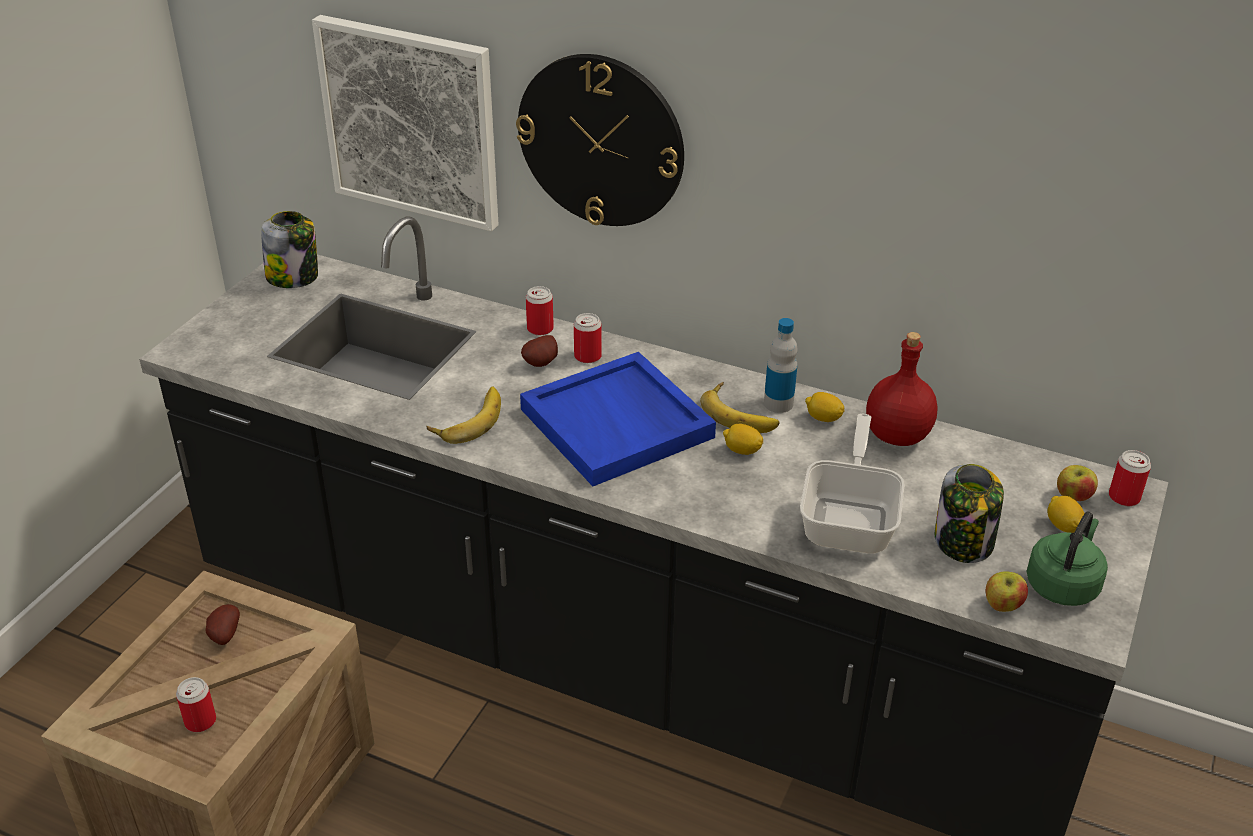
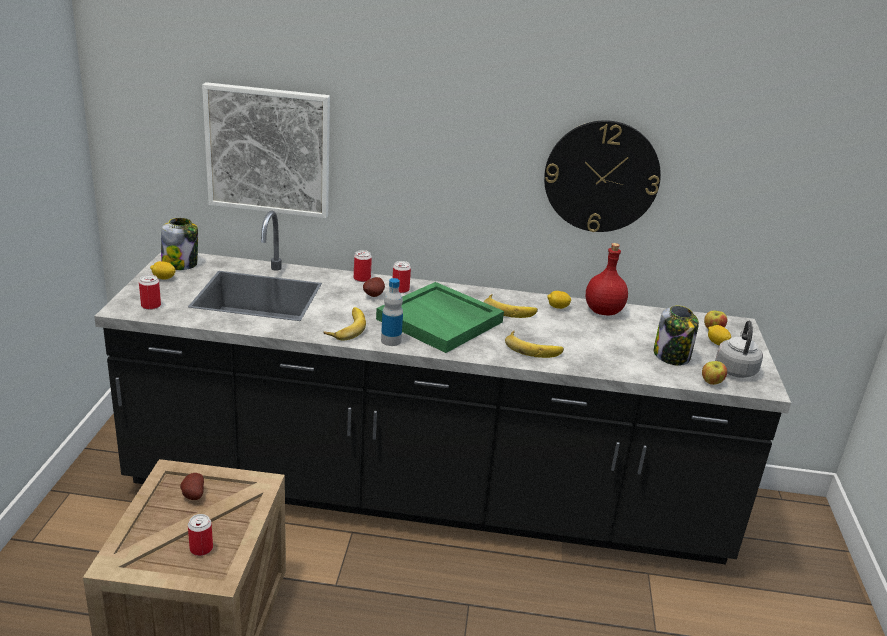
camera: 20 degrees left, 10 degrees down
wall clock [516,54,684,226] -> wall clock moved to [544,120,661,232]
blue tray [520,352,716,486] -> green tray [376,282,504,353]
lemon [723,424,763,455] -> lemon moved to [150,261,176,280]
bottle [764,318,798,413] -> bottle moved to [381,278,403,346]
frying pan [800,414,905,554] -> none
green kettle [1027,512,1108,606] -> grey kettle [715,321,763,378]
can [1109,450,1151,506] -> can moved to [139,275,161,310]
none -> banana [505,330,564,358]

